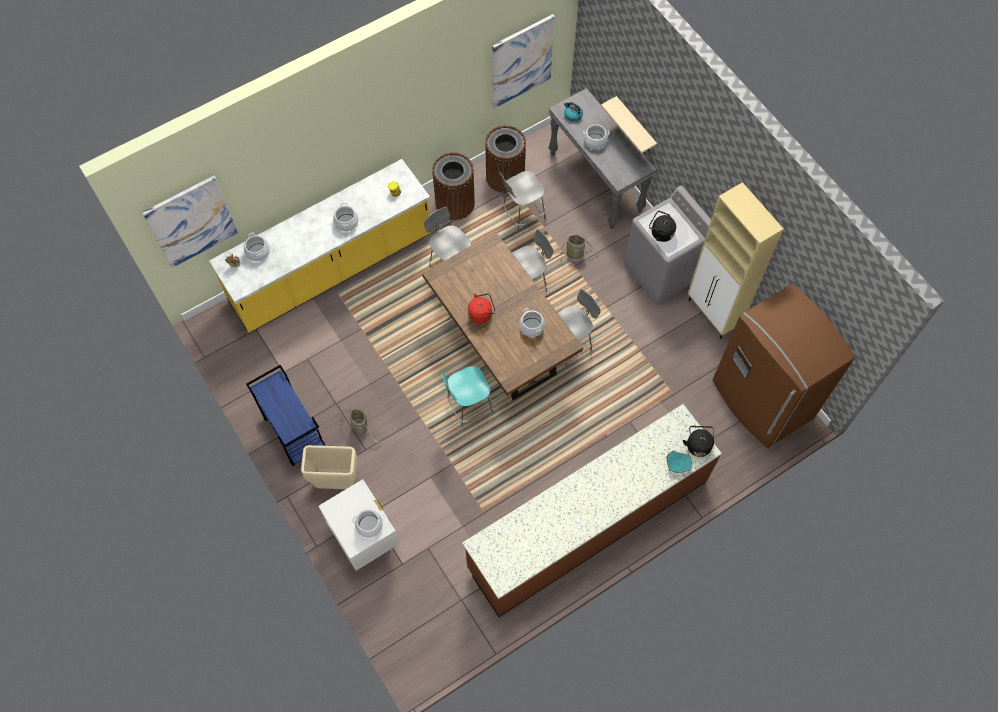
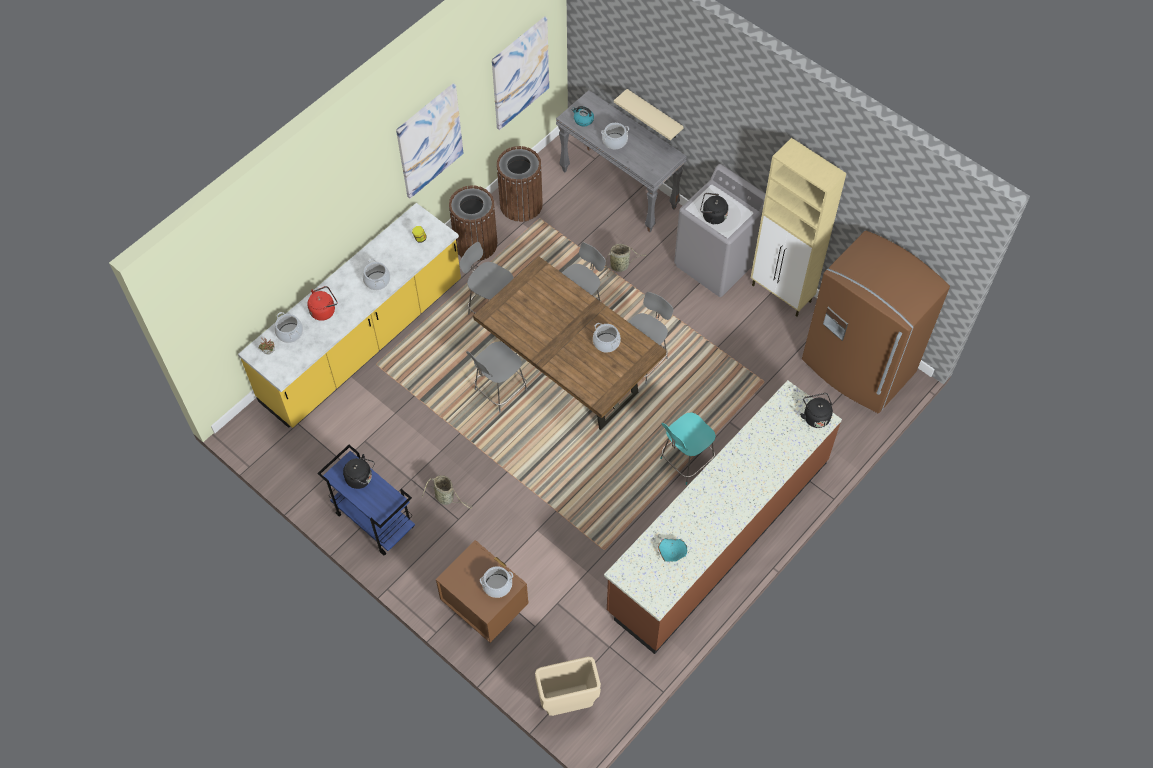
camera: 15 degrees left, 5 degrees down
picture [142,176,238,268] -> picture moved to [396,83,464,199]
beige trash can [301,445,358,489] -> beige trash can moved to [535,657,601,716]
white nightstand [319,479,399,571] -> brown nightstand [436,540,528,643]
turquoise chair [440,366,494,427] -> turquoise chair moved to [660,412,716,485]
red kettle [468,293,495,323] -> red kettle moved to [307,286,338,321]
grey chair [499,171,546,232] -> grey chair moved to [466,341,527,413]
turquoise bowl [666,451,692,473] -> turquoise bowl moved to [658,539,687,562]
none -> black kettle [343,454,374,489]

